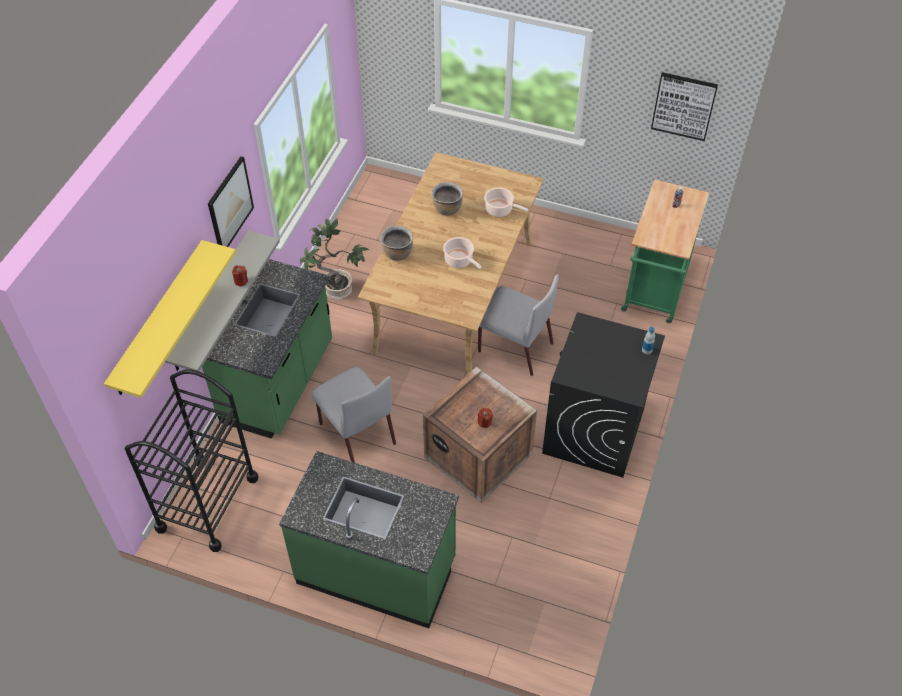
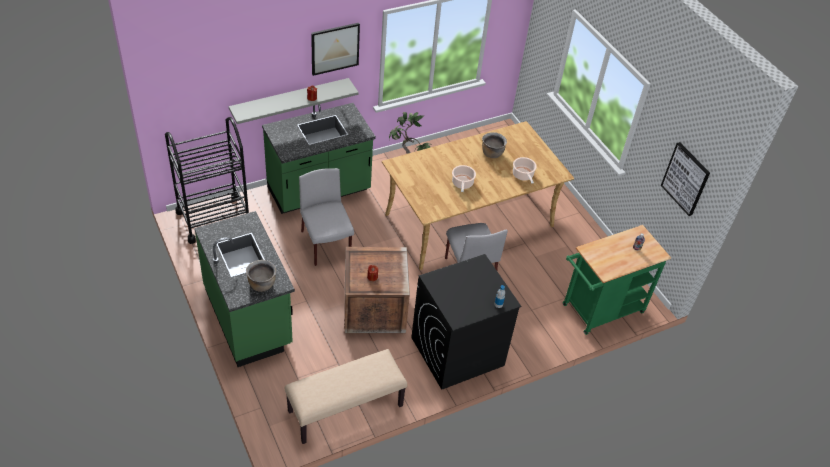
camera: 40 degrees right, 5 degrees down
yellow shelf [104,240,236,398] -> none
grey chair [312,367,396,463] -> grey chair turned 150 degrees clockwise [299,168,354,266]
brown cooking pot [380,226,413,261] -> brown cooking pot moved to [246,260,276,292]
none -> beige bench [285,349,407,444]

